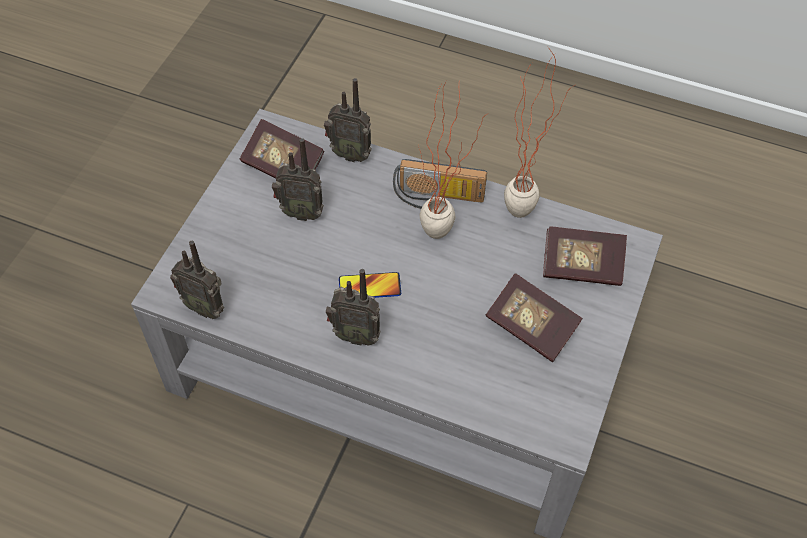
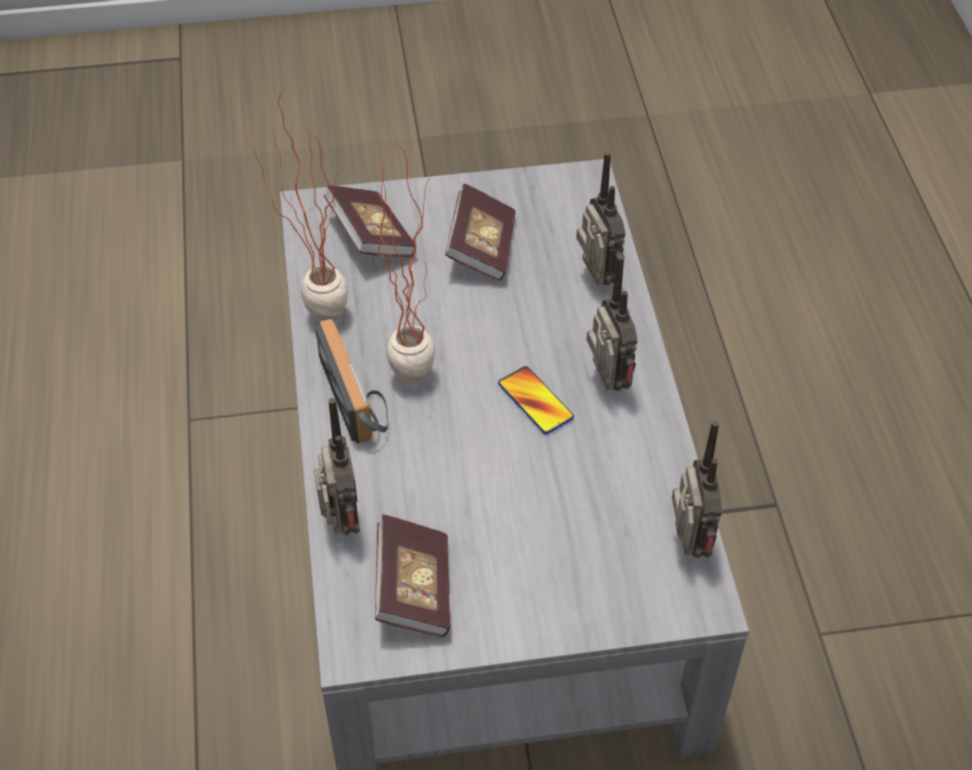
camera: 120 degrees left, 5 degrees down
radio [272,138,324,221] -> radio moved to [576,152,625,285]

